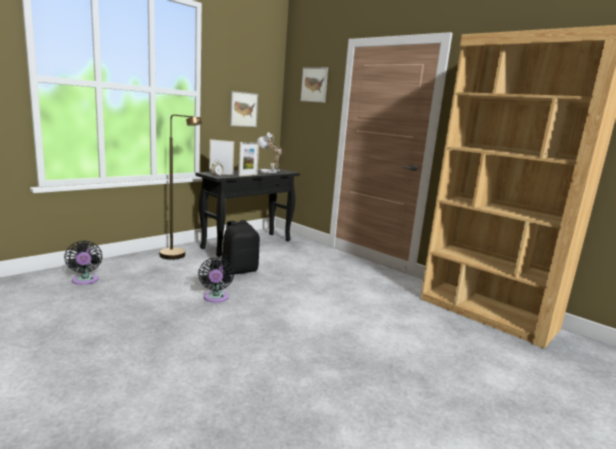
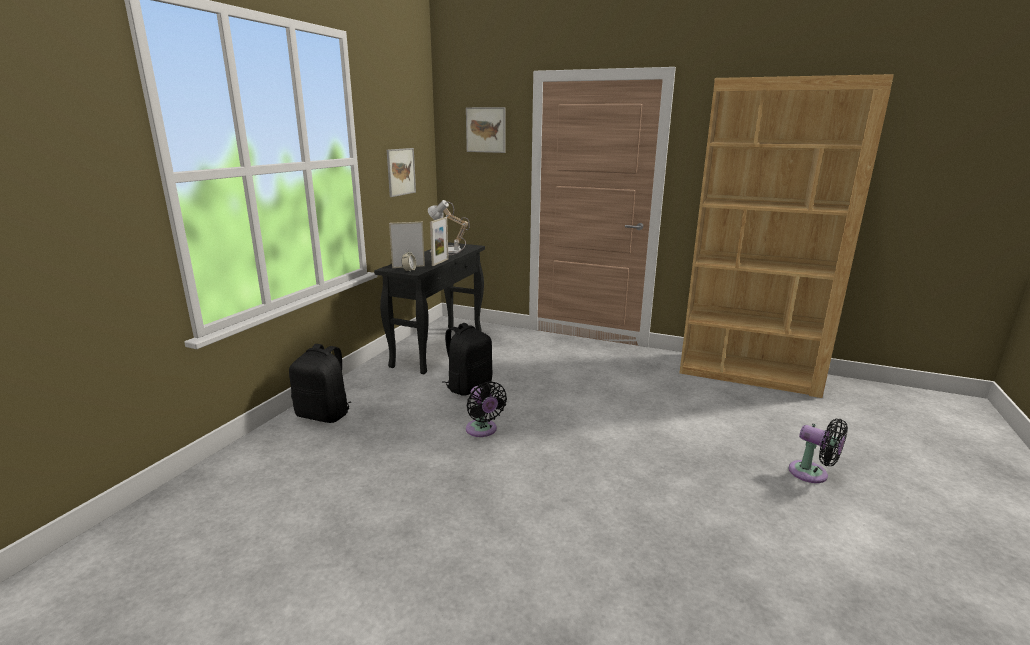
camera: 20 degrees left, 5 degrees up
black fan [64,241,103,285] -> black fan moved to [788,419,848,483]
brown floor lamp [160,114,202,260] -> none
none -> black backpack [289,344,351,423]

